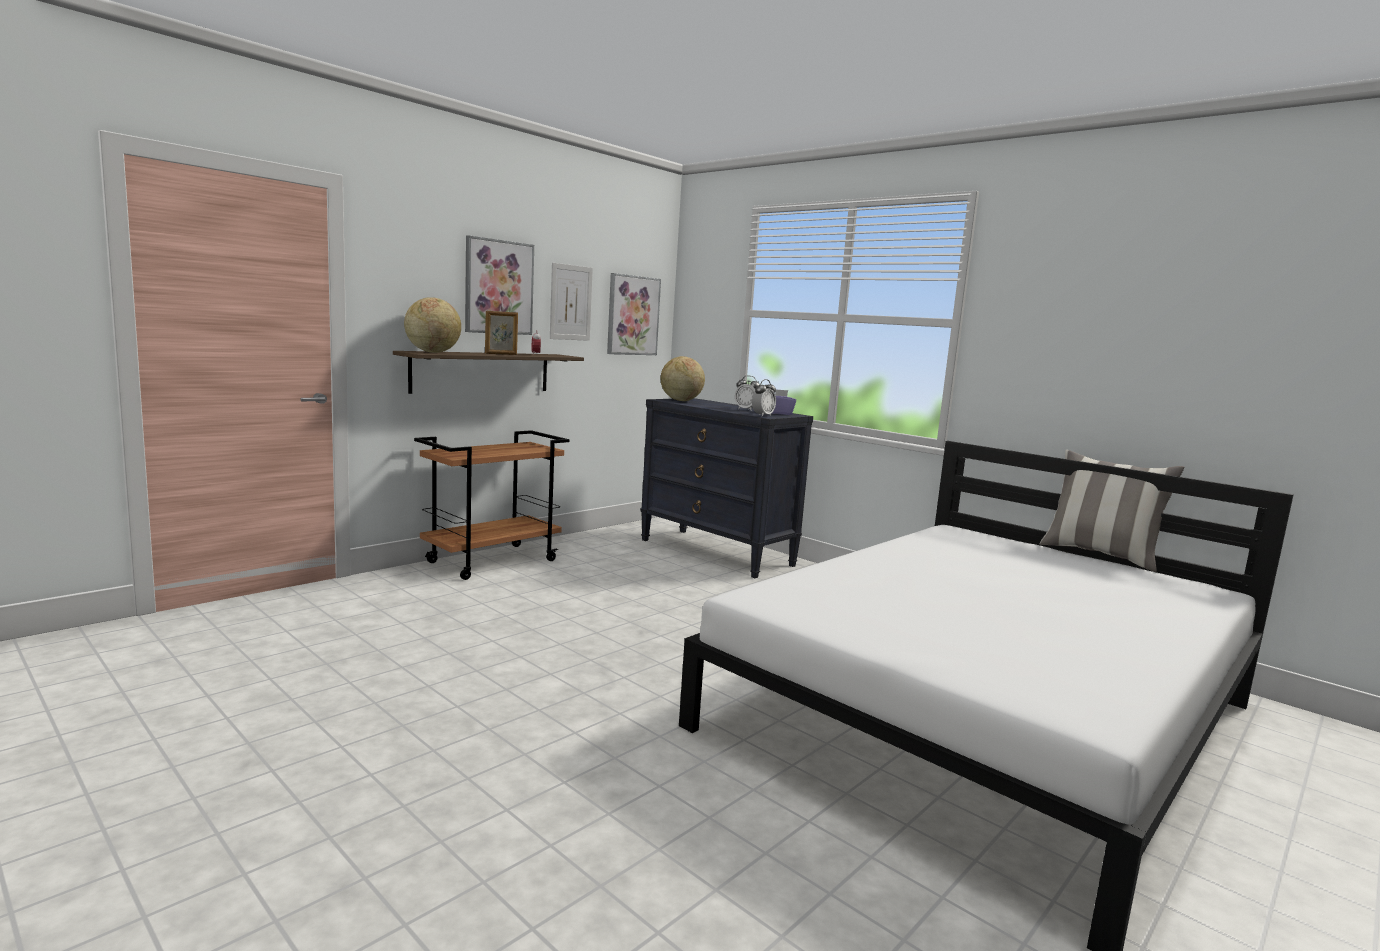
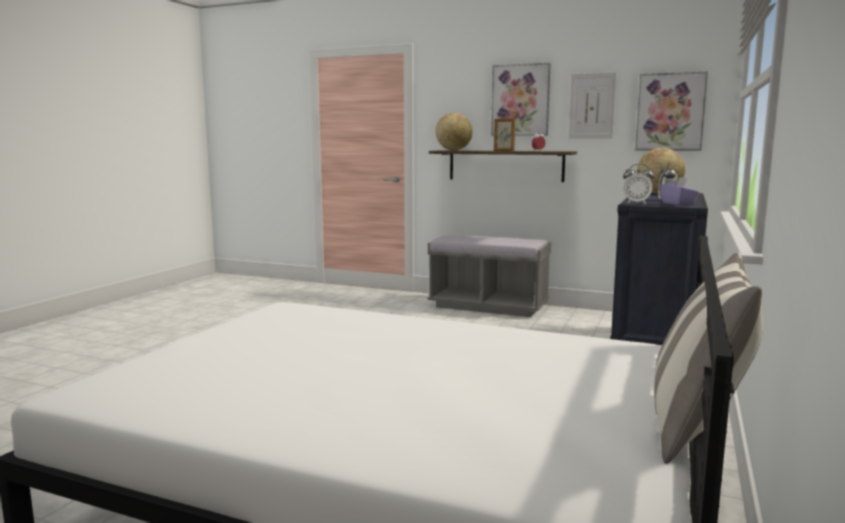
camera: 70 degrees right, 0 degrees up
brown cart [414,430,569,580] -> grey bench [428,235,551,317]

